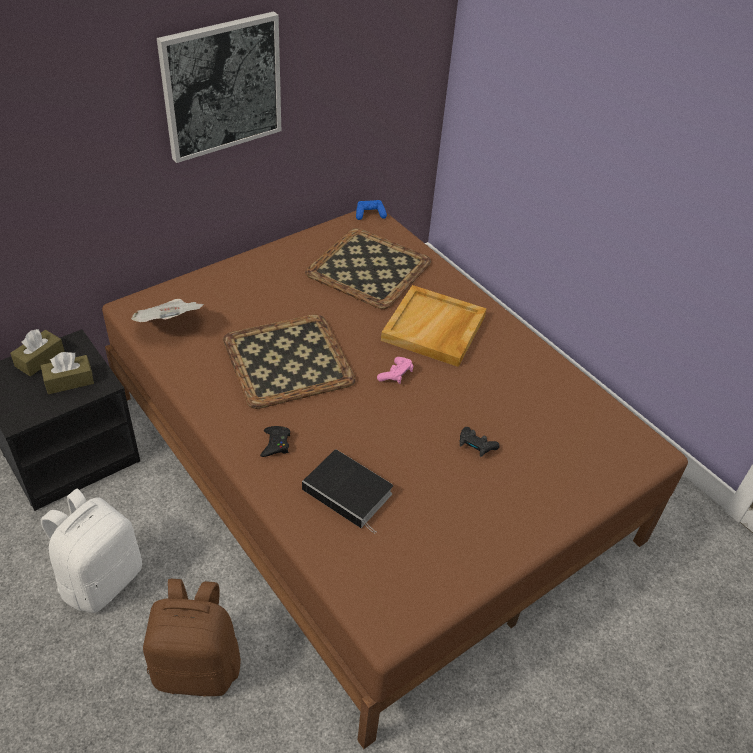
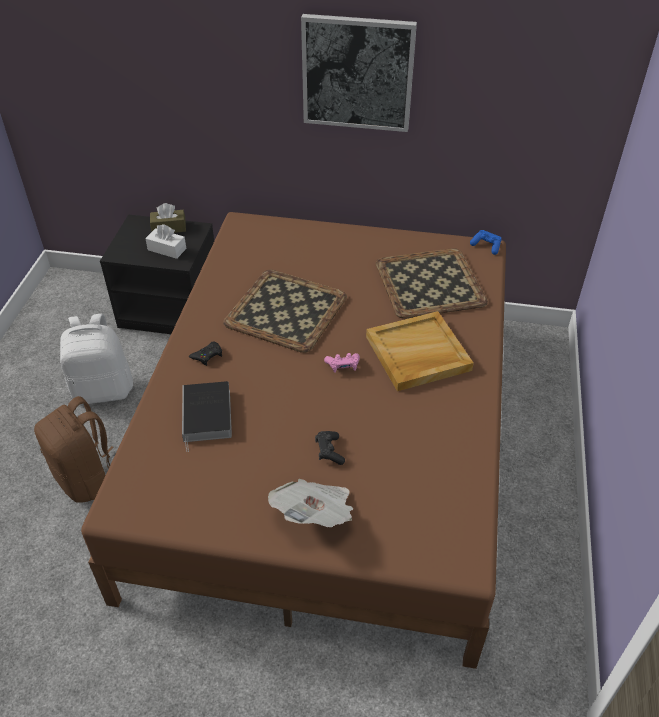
camera: 50 degrees right, 0 degrees up
brown tissue box [41,352,94,394] -> white tissue box [145,224,186,259]
newspaper [131,299,204,322] -> newspaper moved to [268,479,353,527]

